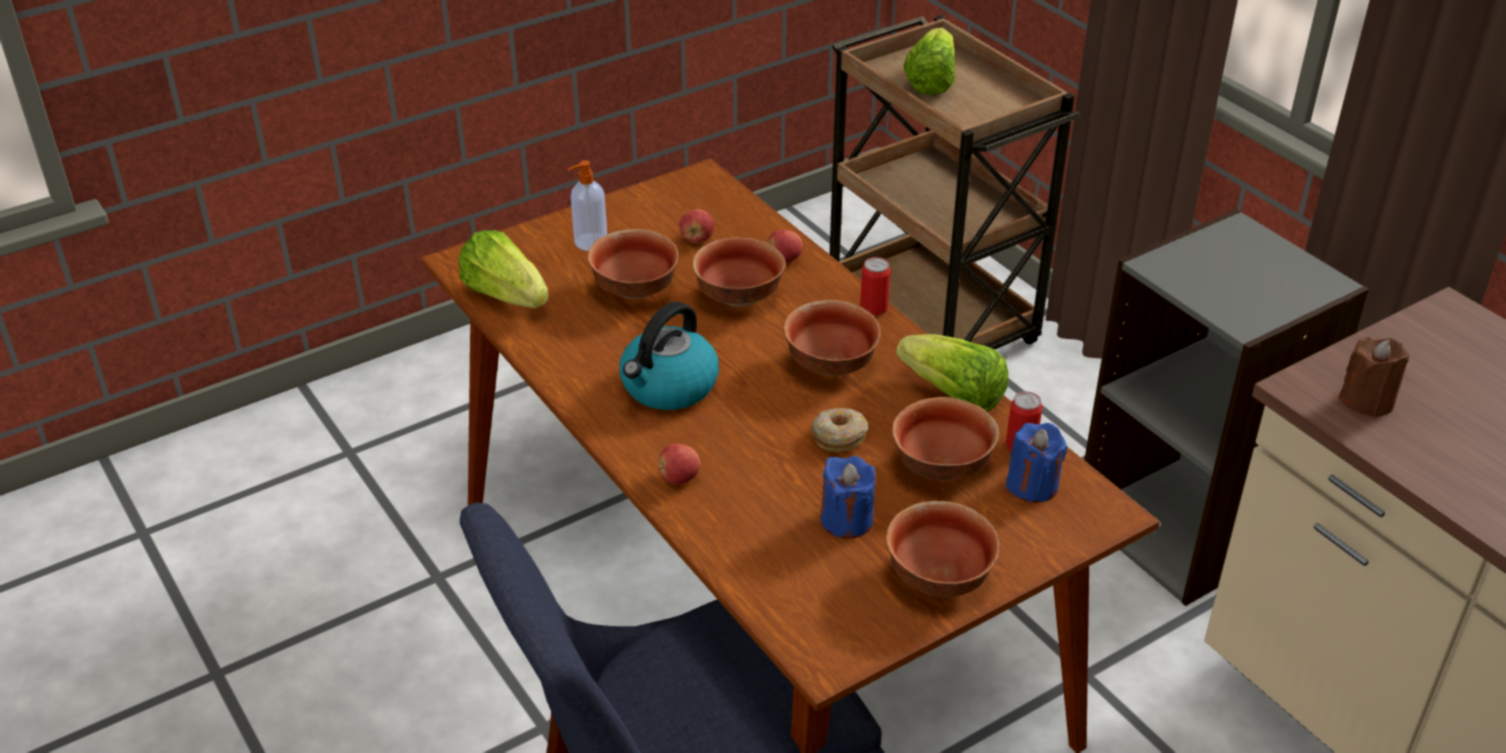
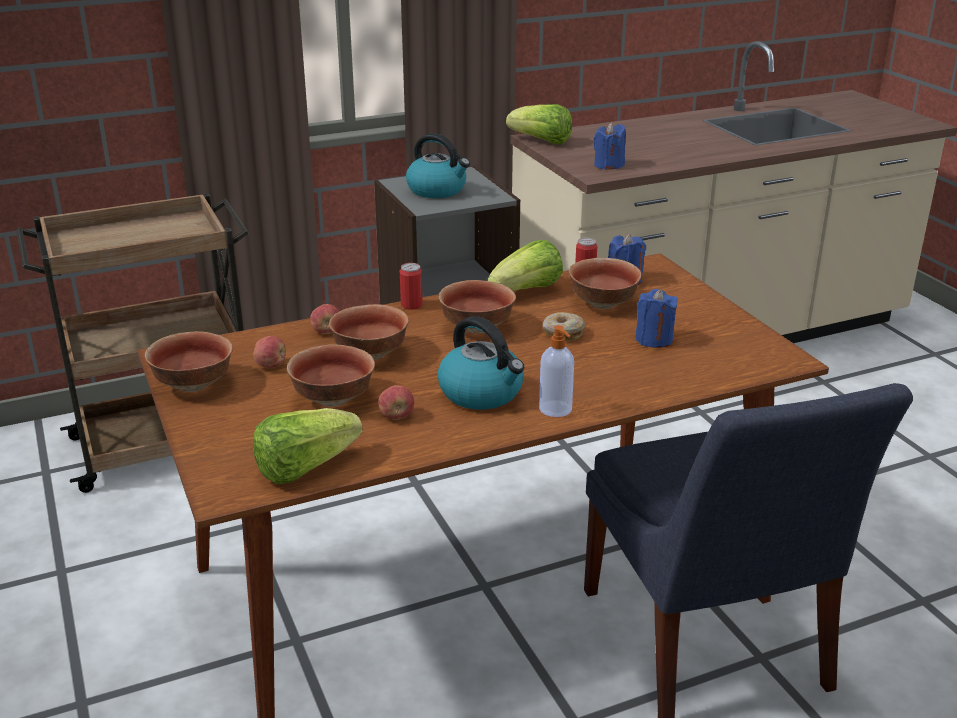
camera: 80 degrees left, 10 degrees down
soap dispenser [567,160,607,251] -> soap dispenser moved to [539,325,574,417]
apple [658,444,700,484] -> apple moved to [378,385,414,420]
bowl [886,501,1000,597] -> bowl moved to [145,331,233,392]
lettuce [903,28,955,95] -> lettuce moved to [506,104,572,145]
brown candle [1339,337,1409,418] -> blue candle [593,123,626,170]
none -> kettle [406,133,470,198]

